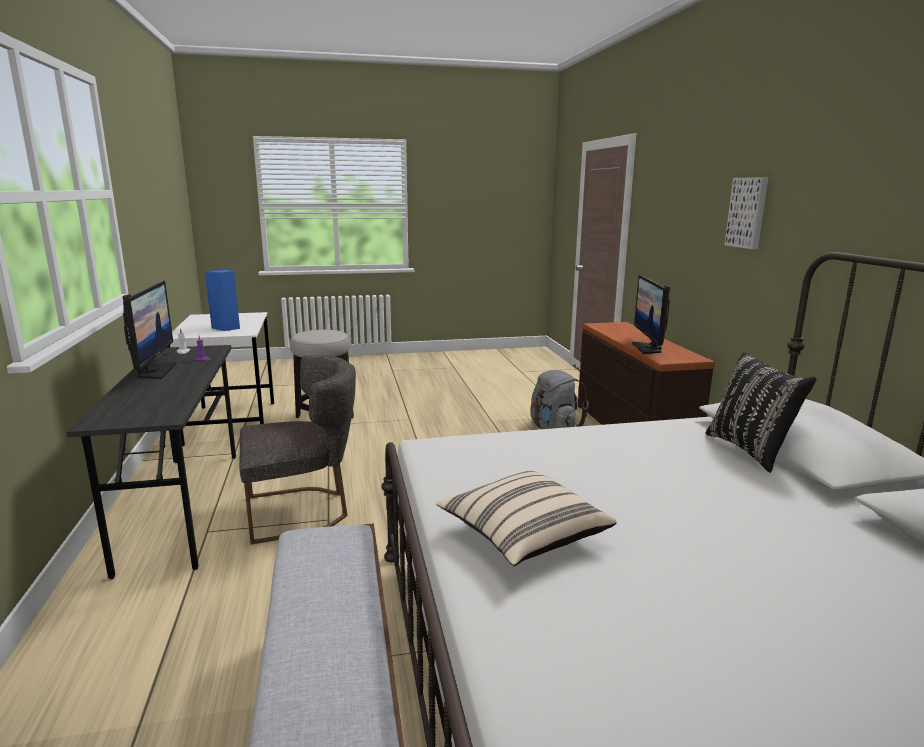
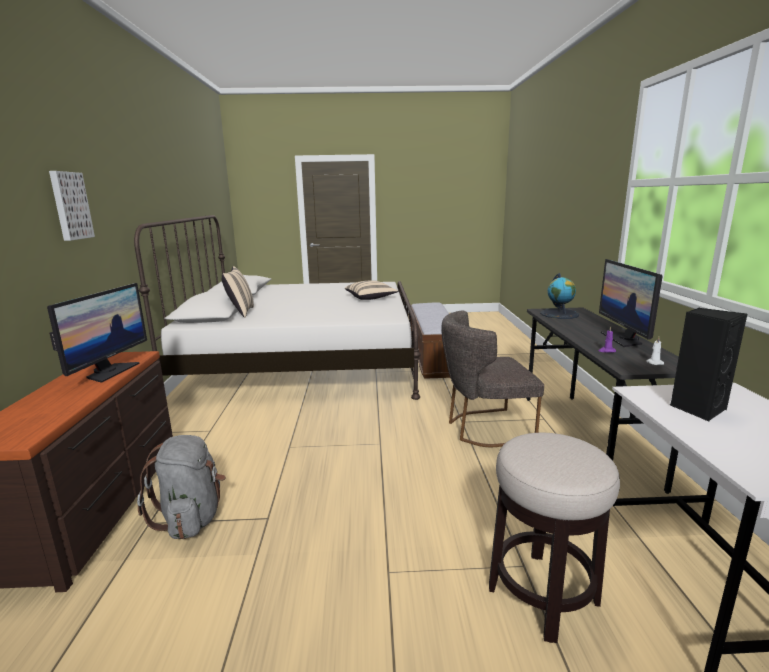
camera: 170 degrees left, 0 degrees up
blue speaker [205,269,240,331] -> black speaker [670,308,747,421]
black pillow [706,352,817,473] -> beige pillow [222,266,254,318]
none -> globe [540,273,579,319]

